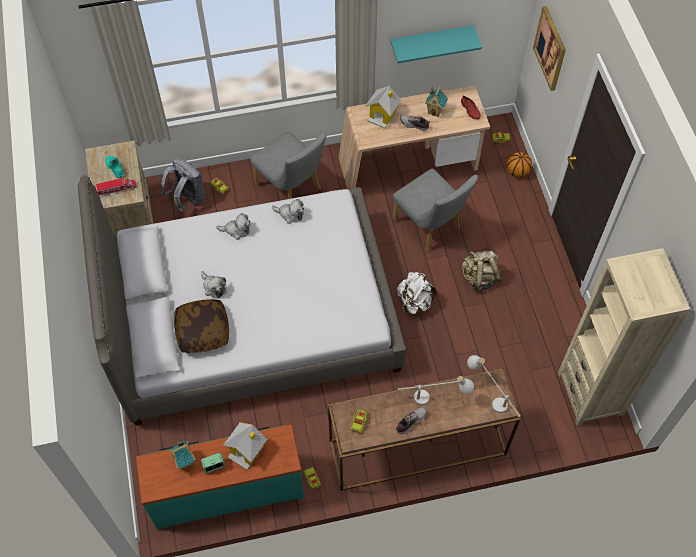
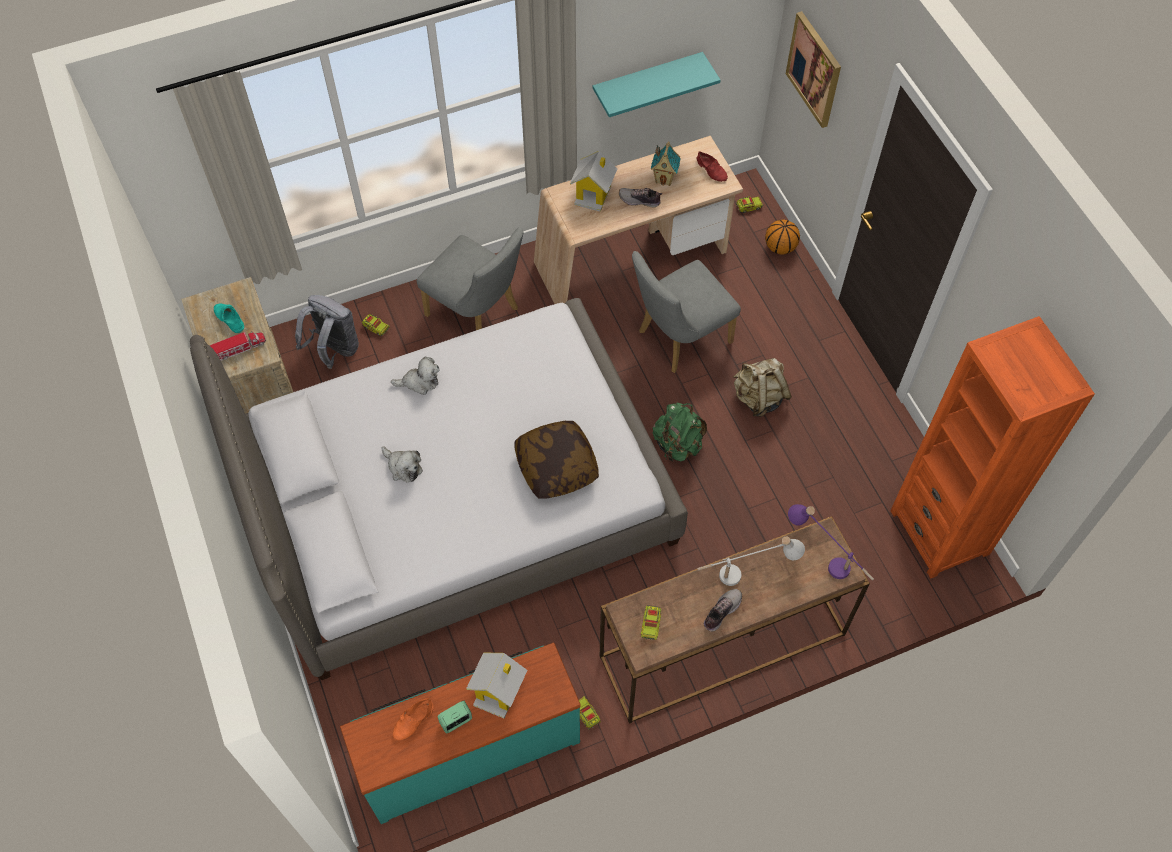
camera: 10 degrees left, 0 degrees up
toy house [169,440,196,470] -> orange shoe [393,698,434,740]
pillow [174,299,229,353] -> pillow moved to [515,421,599,499]
plush toy [272,199,304,224] -> none
grey chair [393,169,478,252] -> grey chair turned 105 degrees clockwise [632,251,741,373]
white backpack [397,272,437,314] -> green backpack [652,402,707,462]
white table lamp [467,355,520,417] -> purple table lamp [788,504,874,580]
beige bookcase [558,248,690,425] -> orange bookcase [890,316,1095,579]

